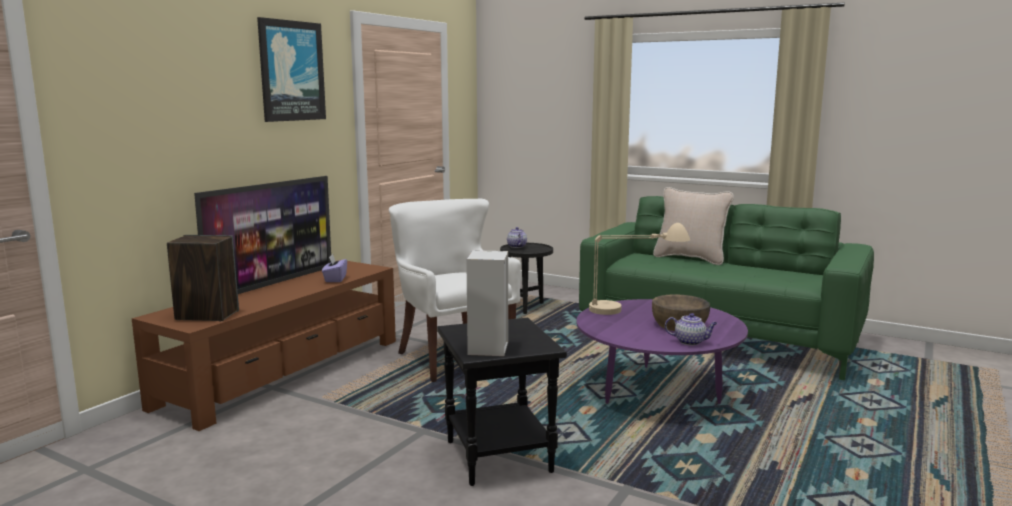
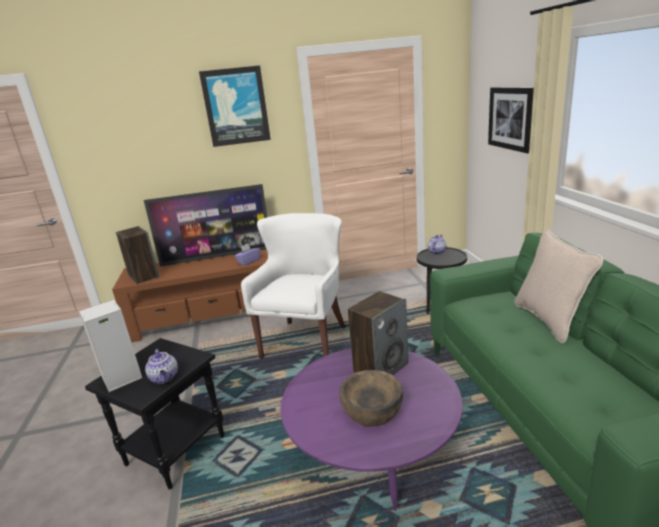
camera: 50 degrees right, 10 degrees up
beige table lamp [589,223,690,315] -> speaker [348,291,408,375]
teapot [665,313,718,345] -> teapot moved to [145,349,178,384]
none -> picture [488,87,534,153]

